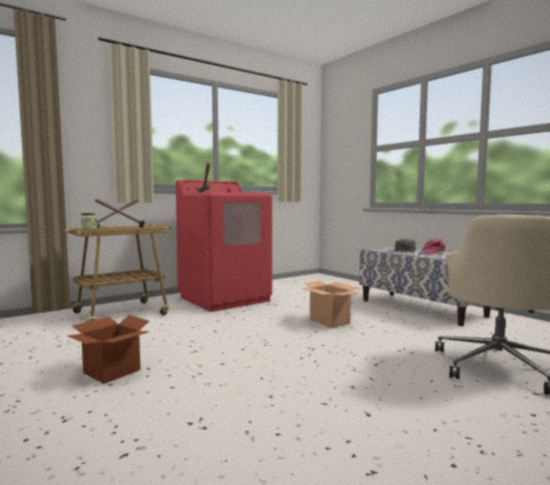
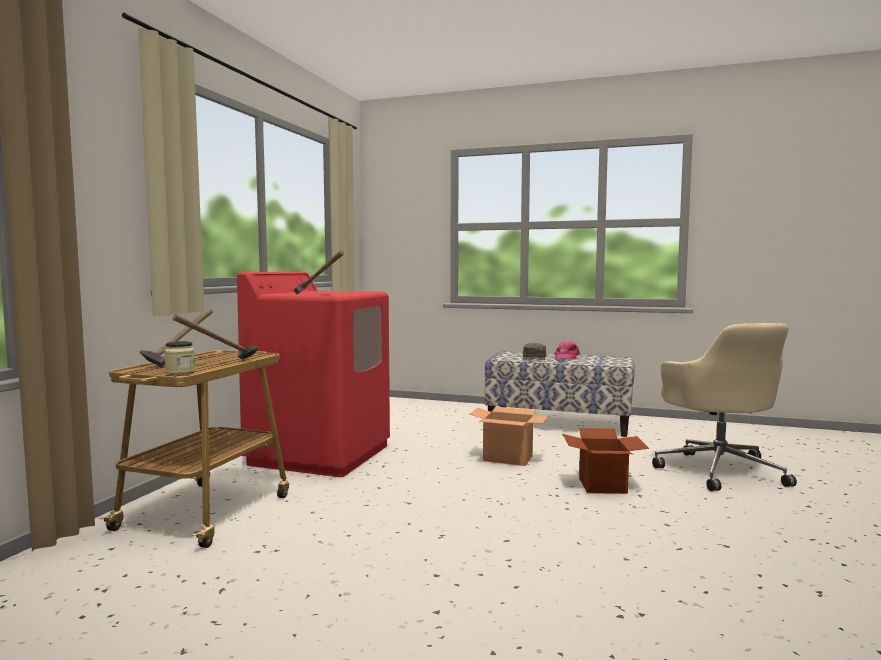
camera: 35 degrees left, 0 degrees up
cardboard box [67,315,150,384] -> cardboard box moved to [562,428,649,494]

